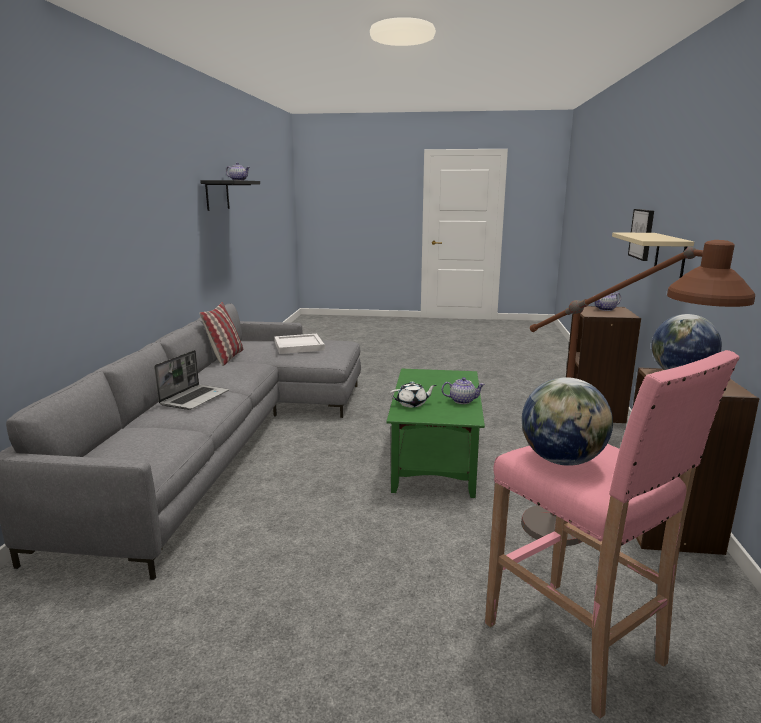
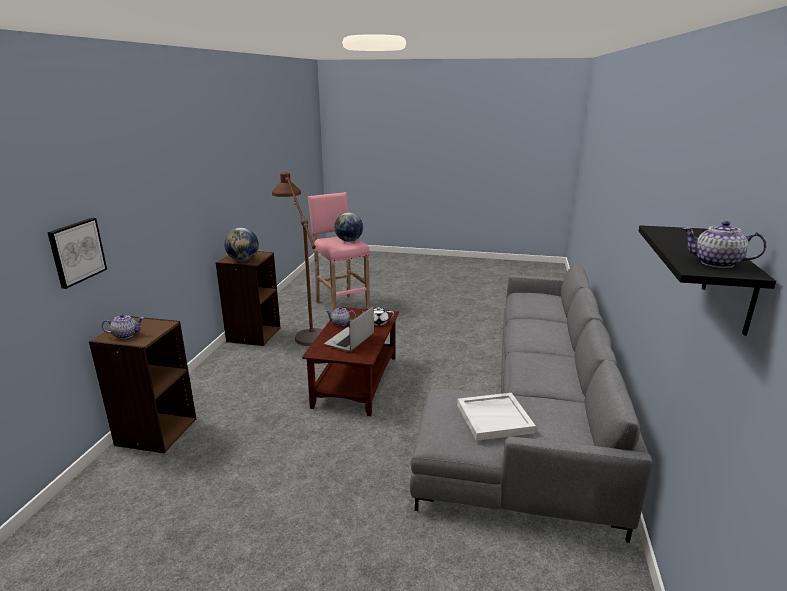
camera: 175 degrees left, 5 degrees up
laptop [154,350,229,410] -> laptop moved to [324,306,374,352]
pillow [199,302,243,366] -> none
green coffee table [386,369,485,498] -> brown coffee table [302,307,399,416]
beige shelf [612,232,694,279] -> none

